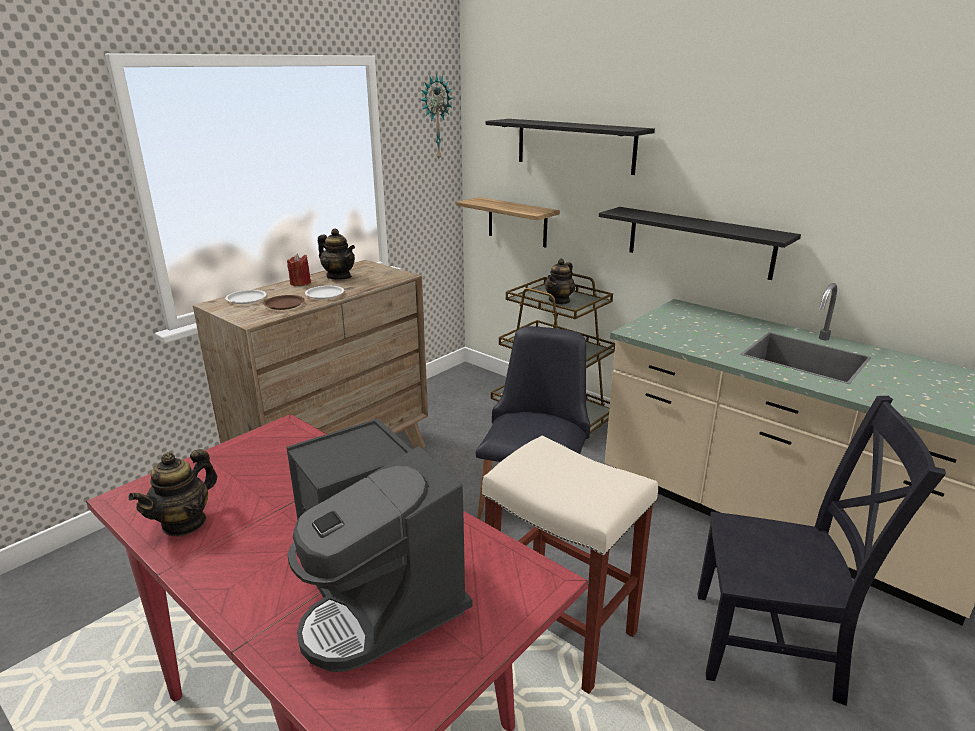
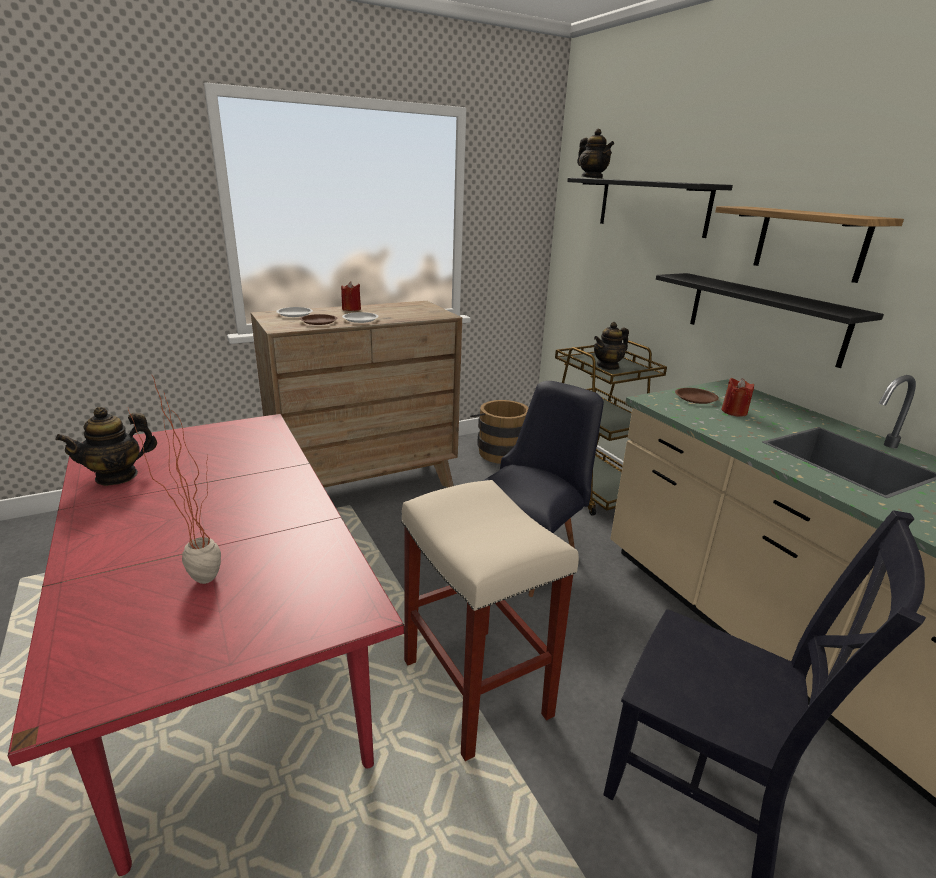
camera: 20 degrees right, 0 degrees up
coffee machine [286,418,473,672] -> potted plant [128,376,221,584]
teapot [318,229,355,280] -> teapot moved to [577,129,614,179]
wall clock [421,74,453,159] -> none
shelf [456,197,560,248] -> shelf moved to [715,206,904,283]
none -> brown bucket [470,400,528,464]
none -> brown plate [675,388,719,404]
none -> red candle [721,378,754,416]

